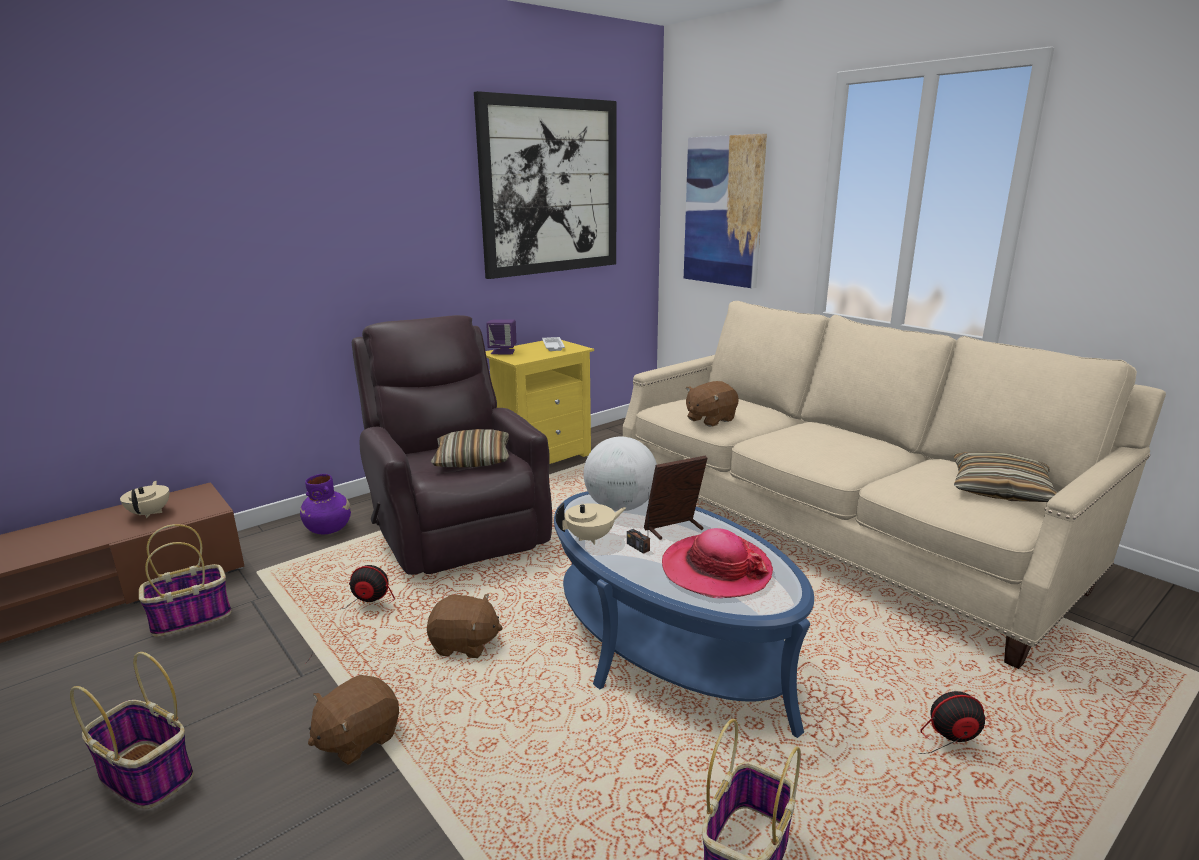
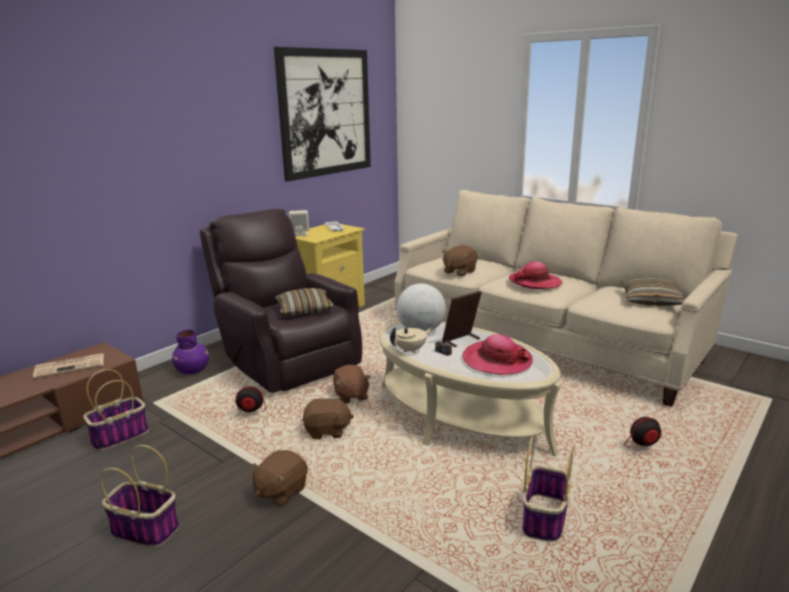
camera: 10 degrees left, 0 degrees up
beige teapot [120,481,170,518] -> newspaper [33,353,104,379]
purple speaker [486,320,516,354] -> beige speaker [289,210,309,236]
blue coffee table [554,491,814,738] -> beige coffee table [379,322,561,457]
picture [684,134,767,288] -> none
none -> brown plush toy [333,365,371,404]
none -> hat [509,262,562,289]

